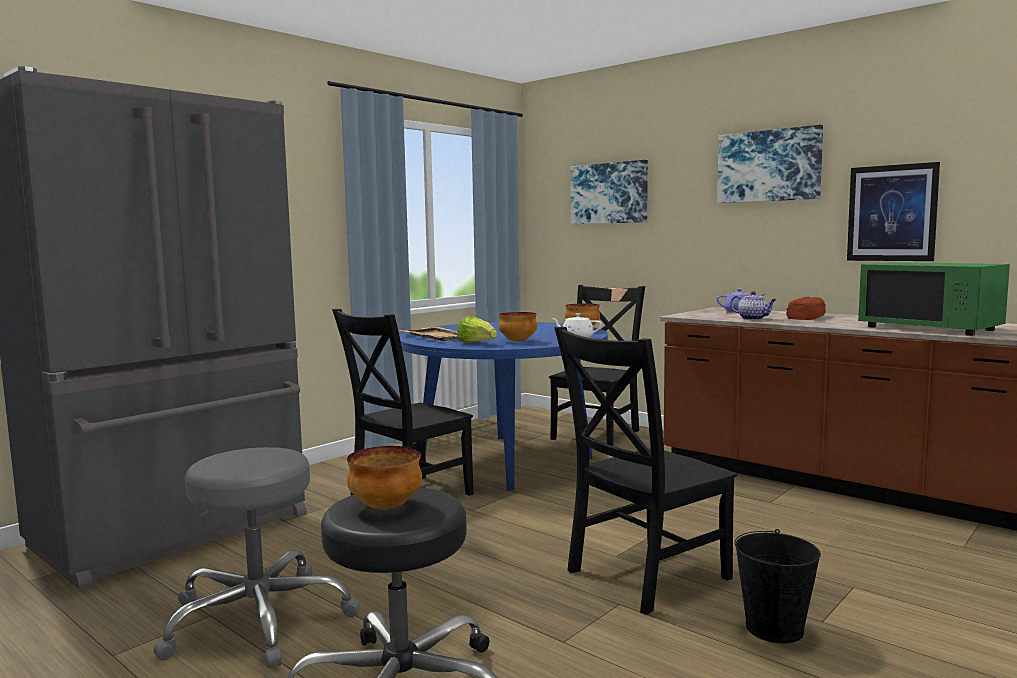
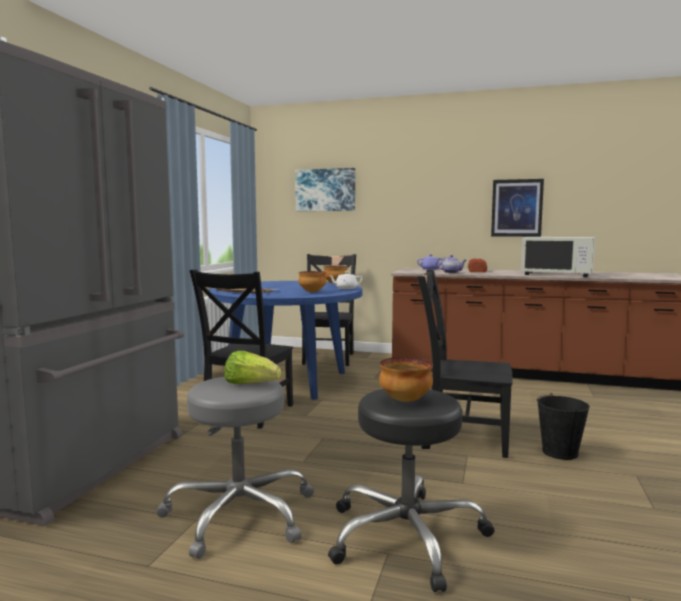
camera: 25 degrees left, 0 degrees up
lettuce [457,316,497,343] -> lettuce moved to [224,351,281,384]
black chair [554,326,737,615] -> black chair turned 75 degrees clockwise [417,270,513,458]
picture [717,125,823,203] -> none
green microwave [858,262,1010,336] -> white microwave [521,237,595,277]

